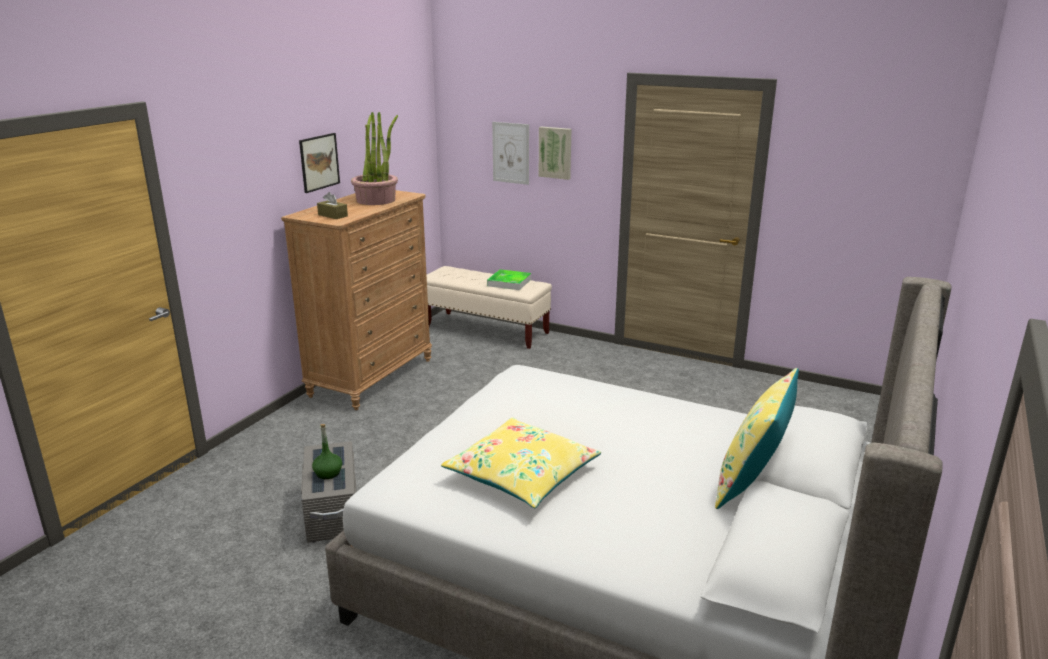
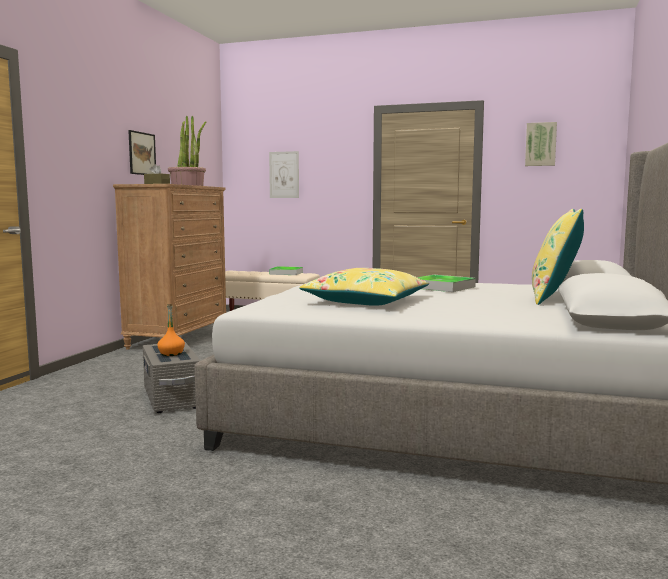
camera: 10 degrees left, 15 degrees down
green bottle [312,424,342,479] -> orange bottle [157,304,185,356]
picture [539,127,572,180] -> picture moved to [525,122,557,166]
none -> tray [417,275,476,292]

